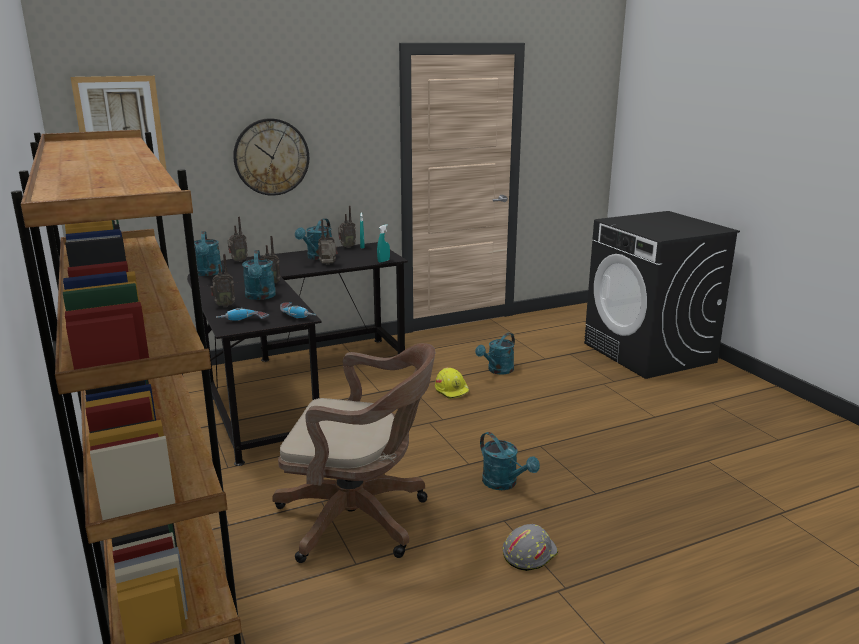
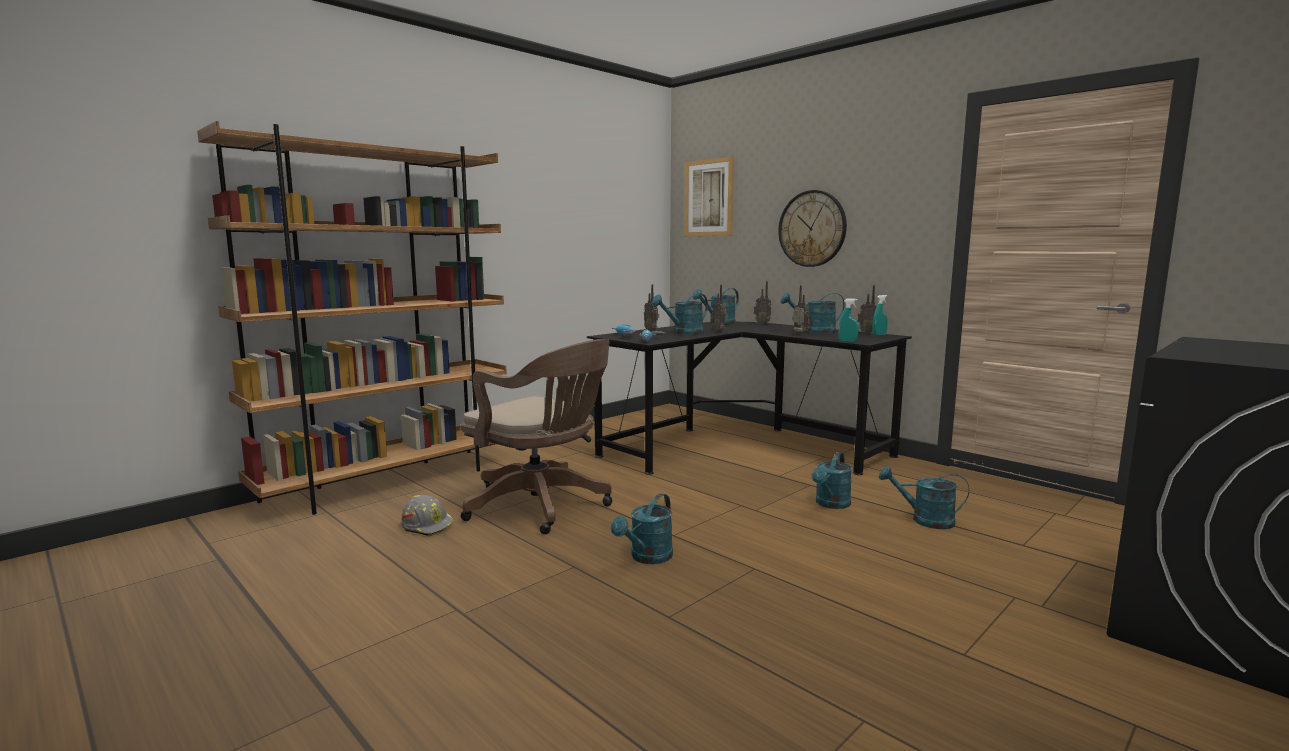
camera: 70 degrees right, 10 degrees down
brown office chair [272,343,435,563] -> brown office chair turned 45 degrees counterclockwise [461,339,612,534]
yellow hard hat [435,367,469,399] -> turquoise watering can [812,452,852,509]
grey hard hat [503,524,558,571] -> grey hard hat moved to [401,495,454,536]

